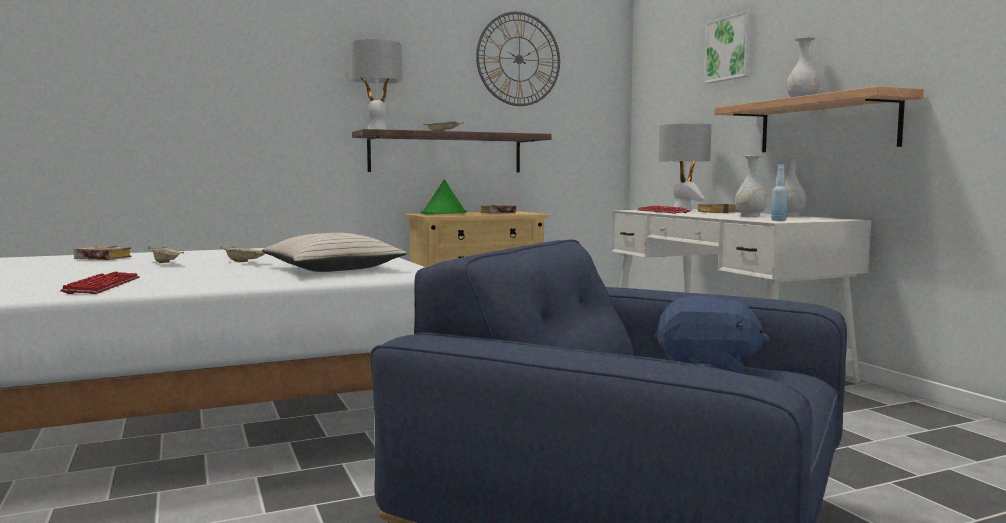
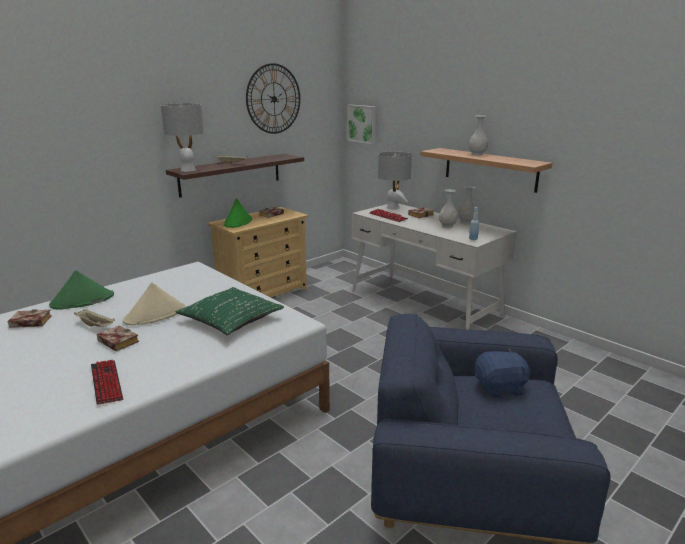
camera: 20 degrees left, 15 degrees up
beige tray [220,246,266,262] -> beige hat [123,282,186,325]
beige pillow [262,233,407,272] -> green pillow [176,287,284,335]
picture [704,10,753,83] -> picture moved to [347,105,376,144]
none -> green hat [49,270,114,310]
none -> book [97,326,139,352]

